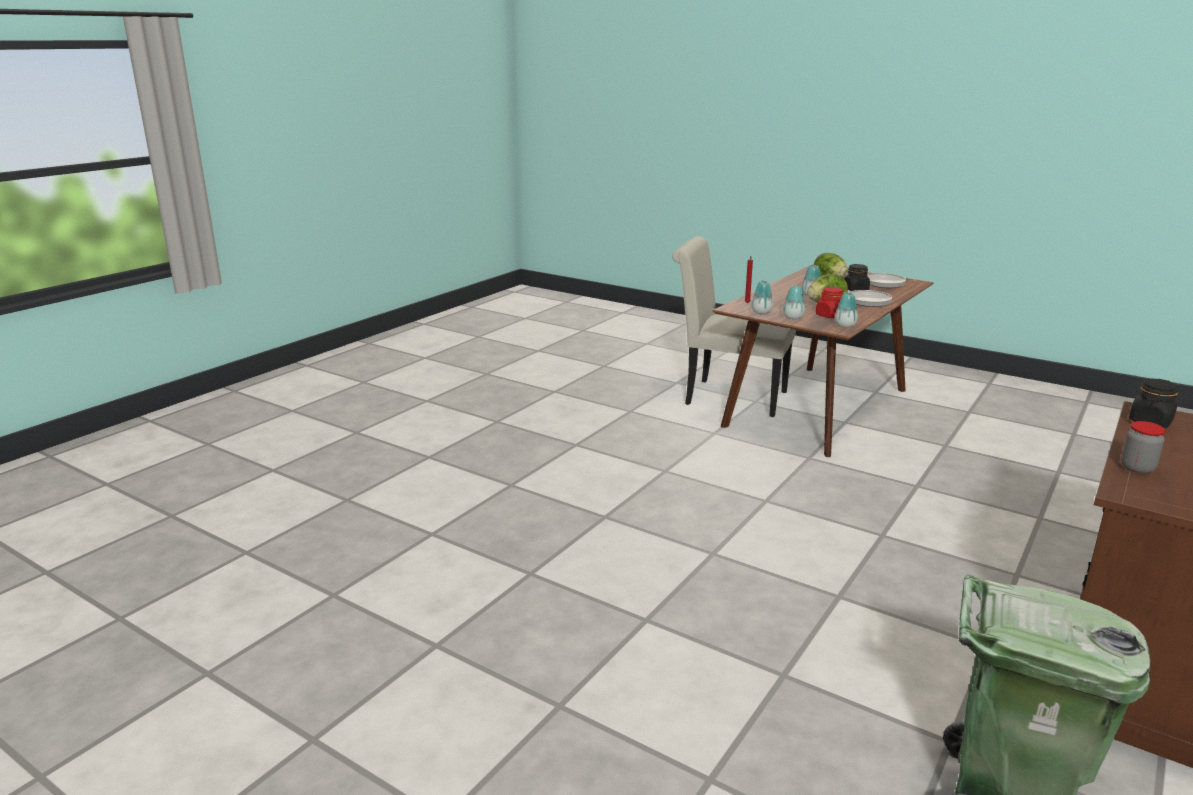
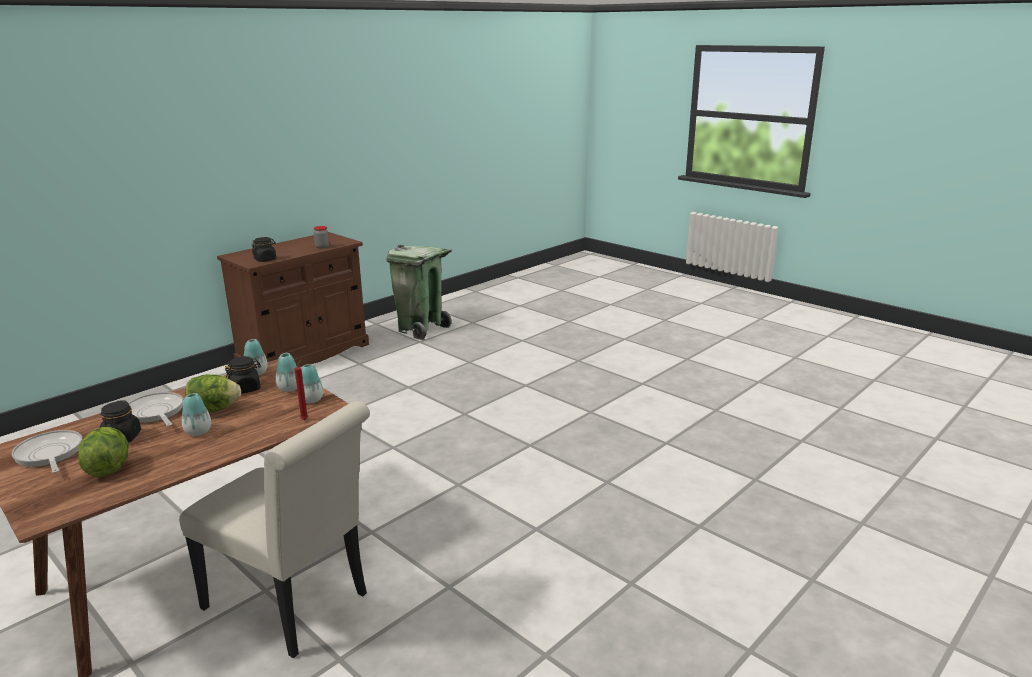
camera: 170 degrees left, 0 degrees up
red jar [816,287,843,318] -> black jar [225,356,261,394]

